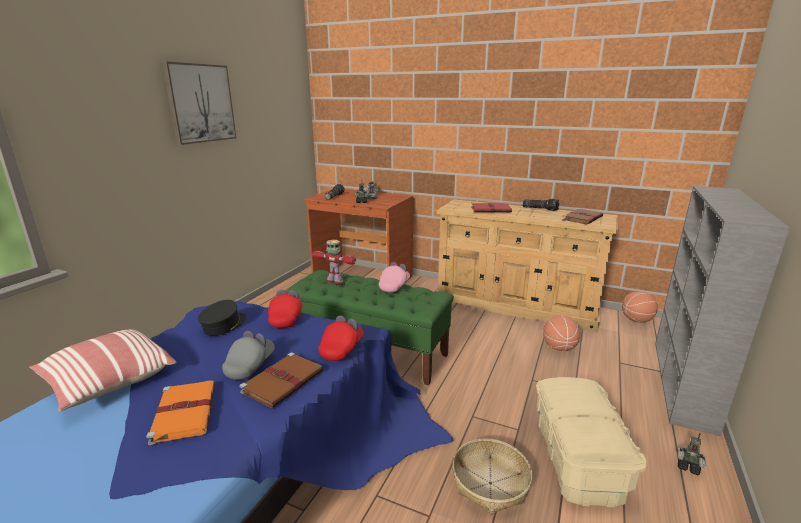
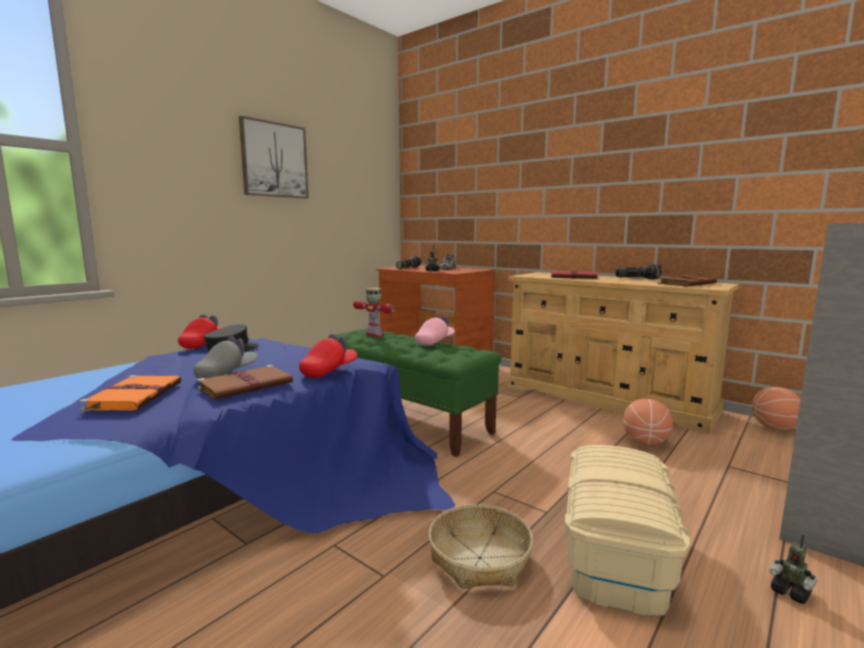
camera: 15 degrees right, 10 degrees down
pillow [29,329,176,411] -> none
red cap [268,290,303,328] -> red cap moved to [178,314,223,349]

